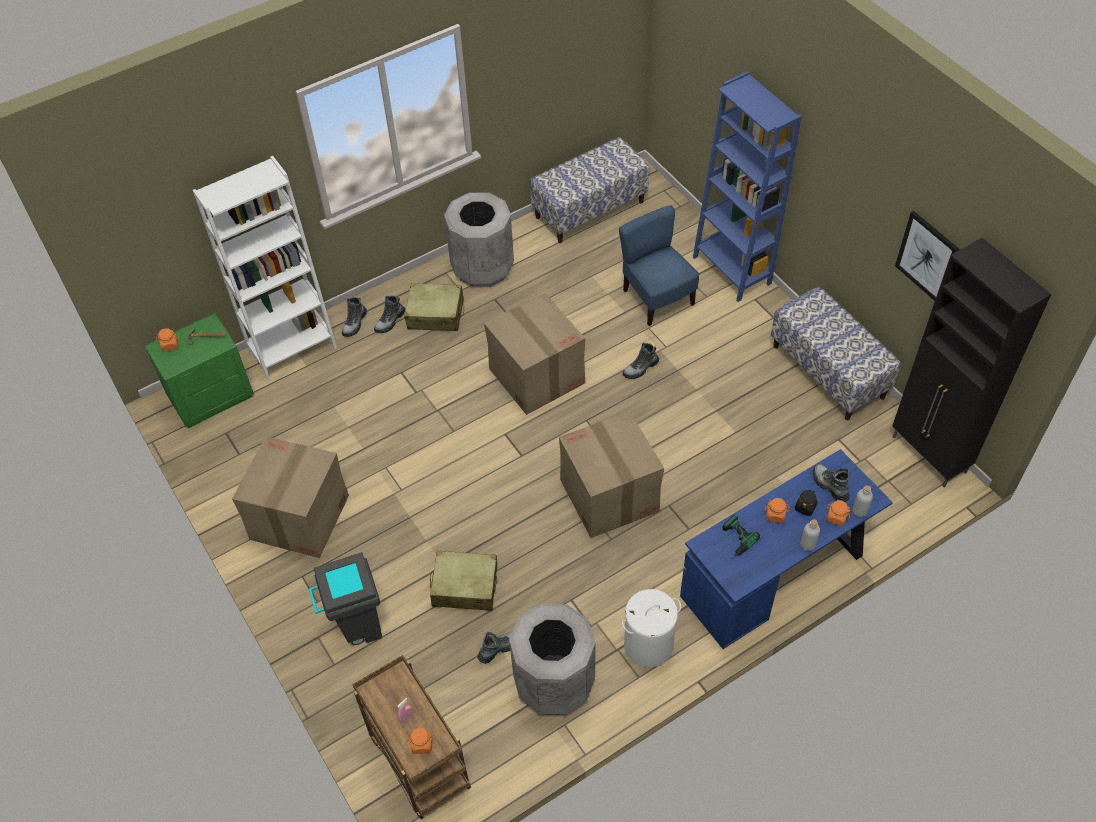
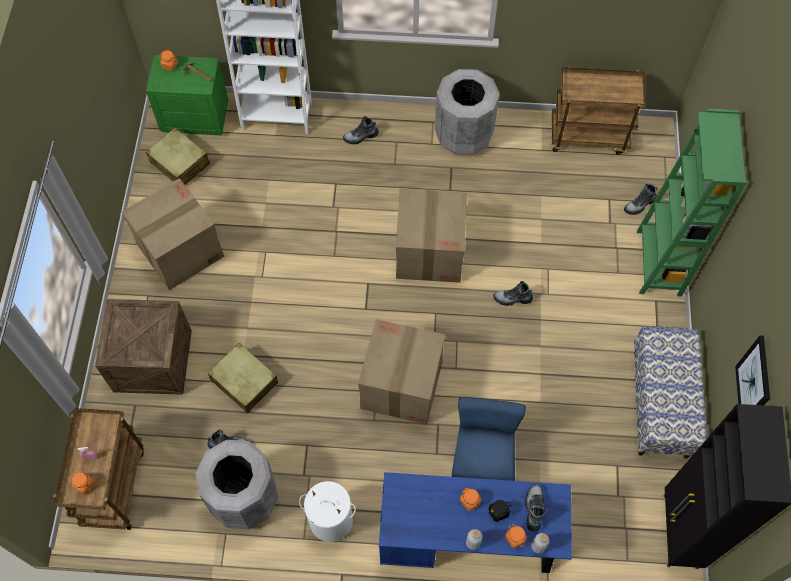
camera: 35 degrees right, 10 degrees up
grey trash can [309,552,382,645] -> crate [95,299,192,395]
boot [342,297,367,337] -> boot moved to [624,184,657,215]
beige suitcase [404,284,464,331] -> beige suitcase moved to [146,128,210,185]
bench [530,137,650,243] -> brown cart [552,66,646,155]
blue chair [619,205,699,326] -> blue chair moved to [451,397,526,481]
blue bookcase [693,71,802,302] -> green bookcase [637,108,747,296]
power drill [723,514,760,558] -> none

